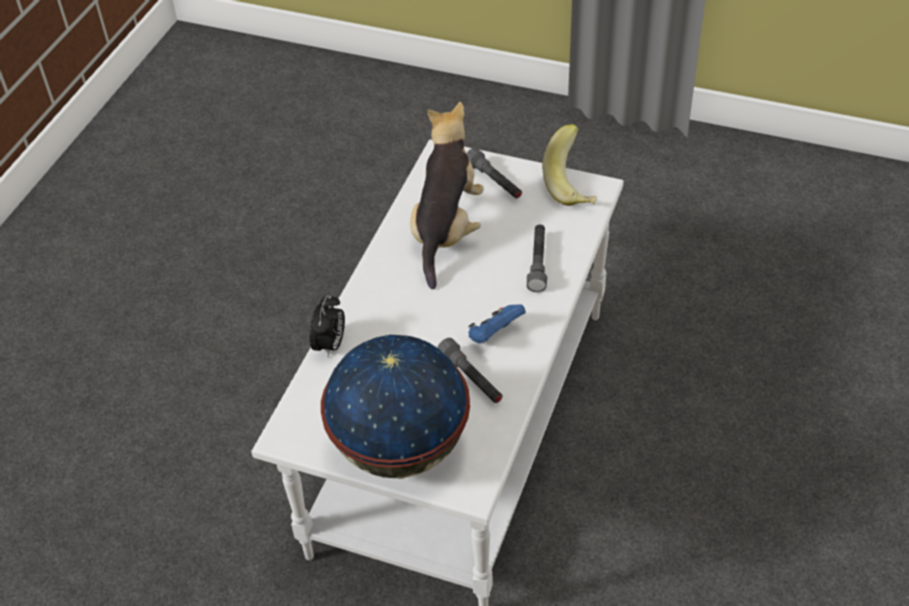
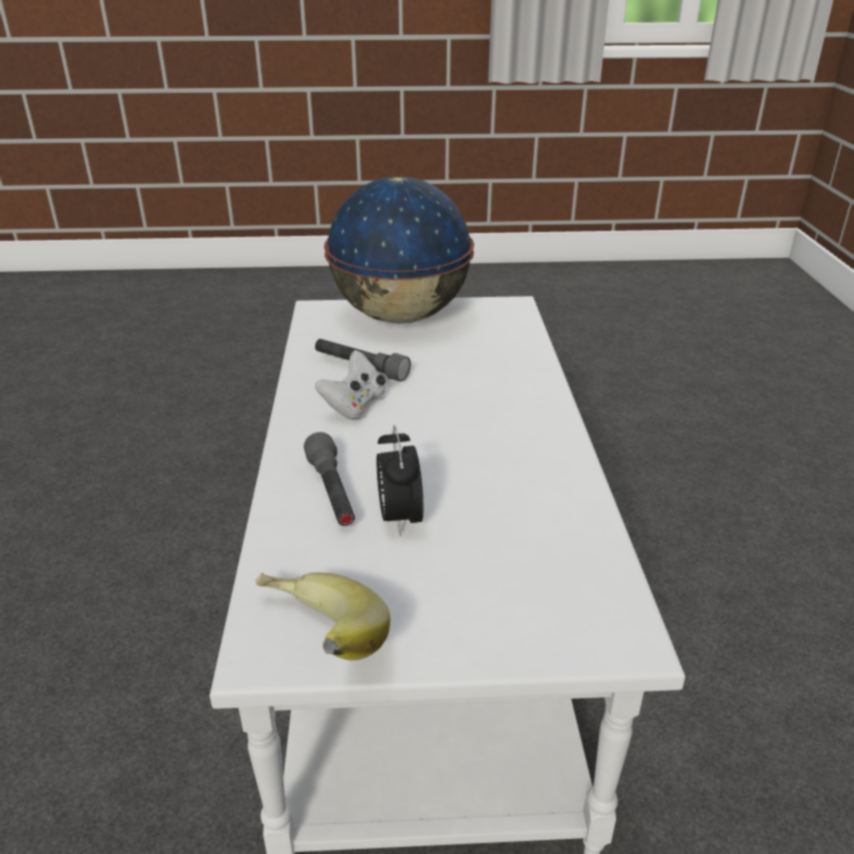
camera: 155 degrees right, 15 degrees down
alarm clock [309,295,345,356] -> alarm clock moved to [377,425,423,536]
plush toy [410,102,484,289] -> none
grey flashlight [466,148,522,199] -> none
blue game controller [468,304,526,343] -> white game controller [315,350,385,420]

